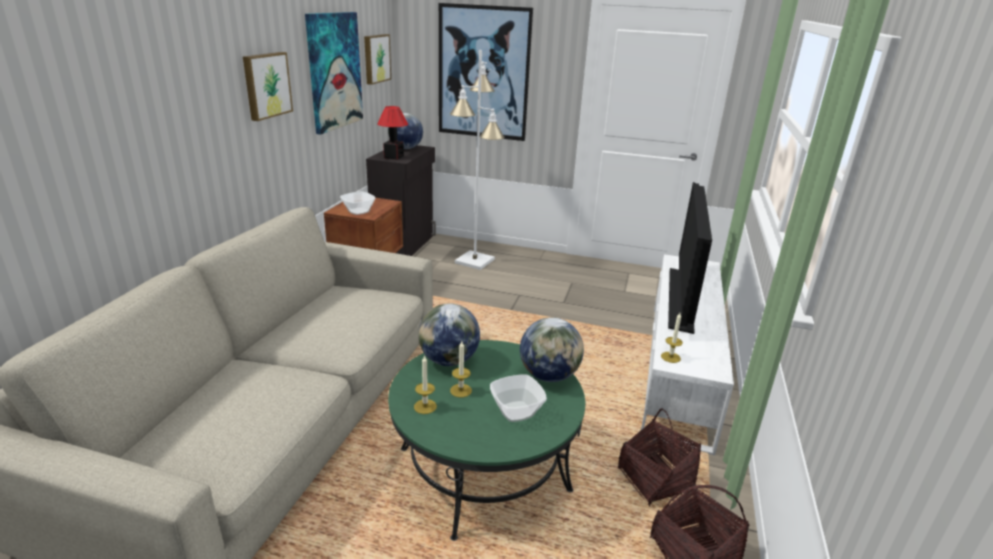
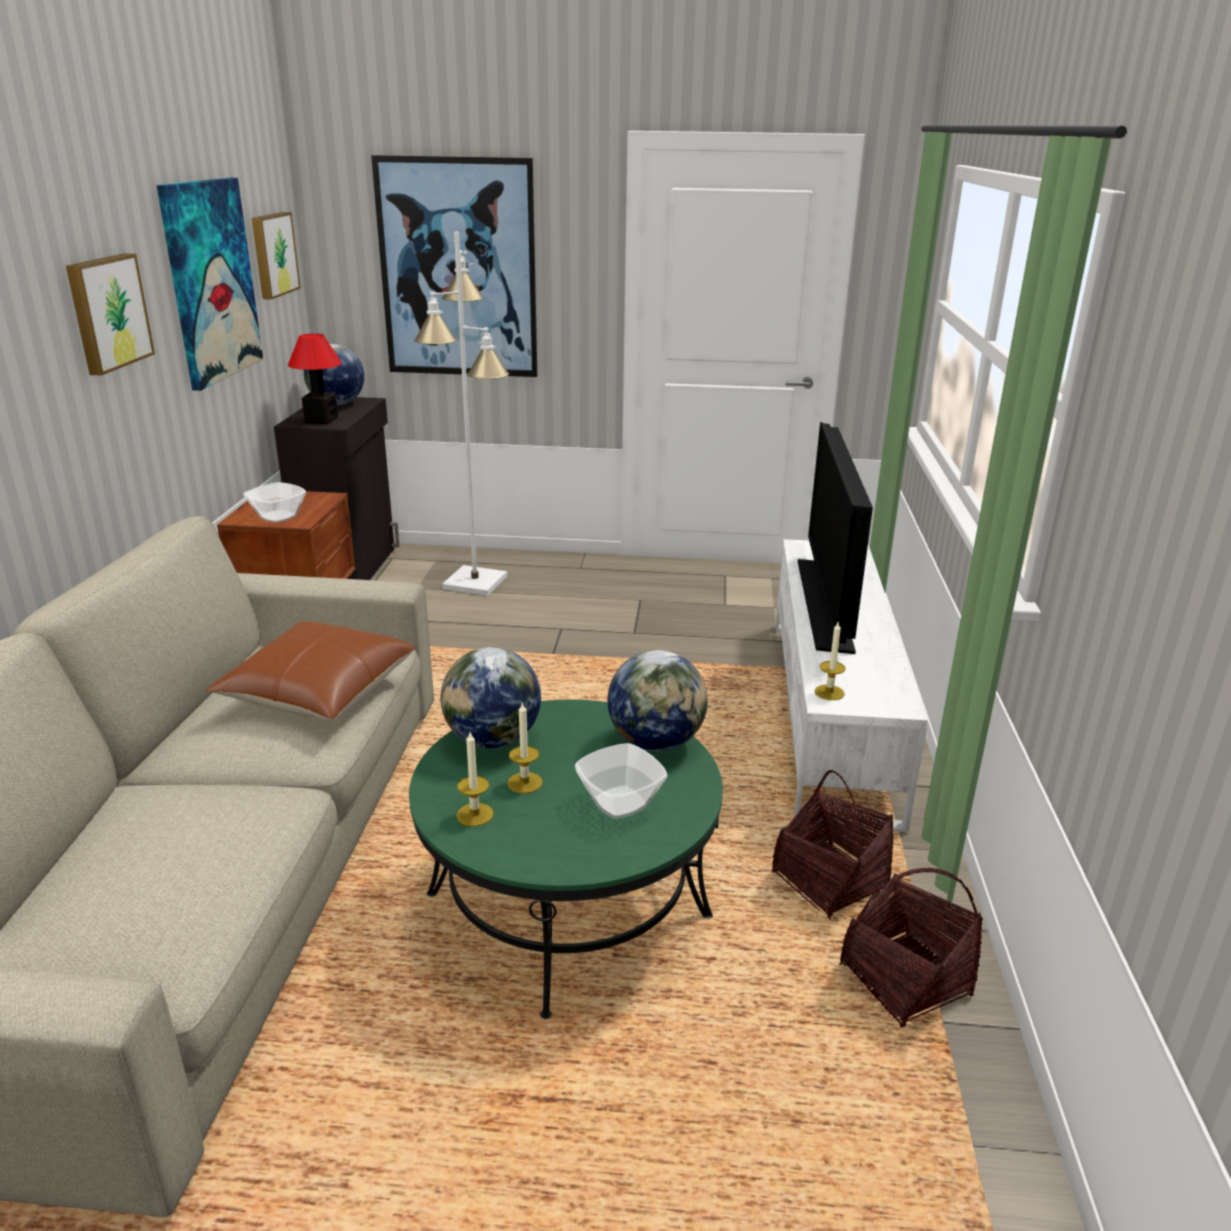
camera: 10 degrees left, 0 degrees up
none -> brown pillow [205,621,415,721]

